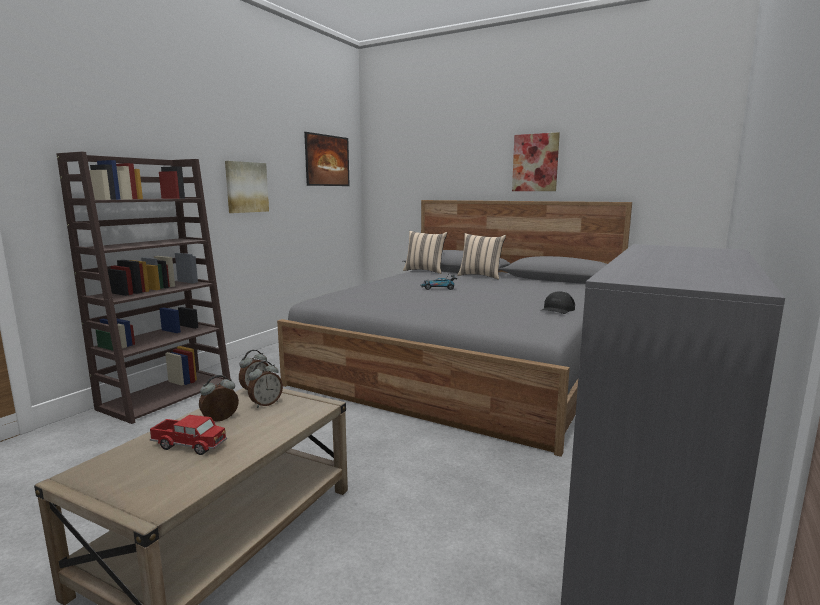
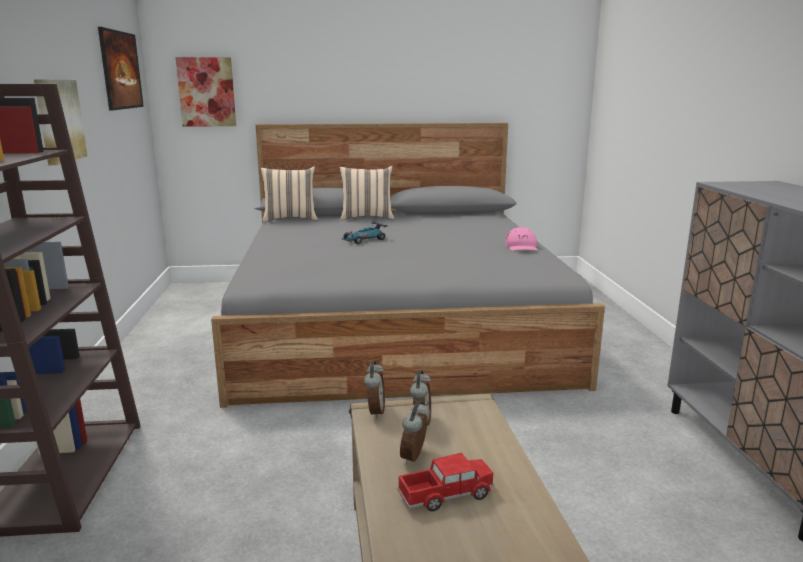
camera: 35 degrees left, 5 degrees up
picture [512,132,560,191] -> picture moved to [175,57,236,127]
black cap [540,291,575,314] -> pink cap [505,227,537,250]

